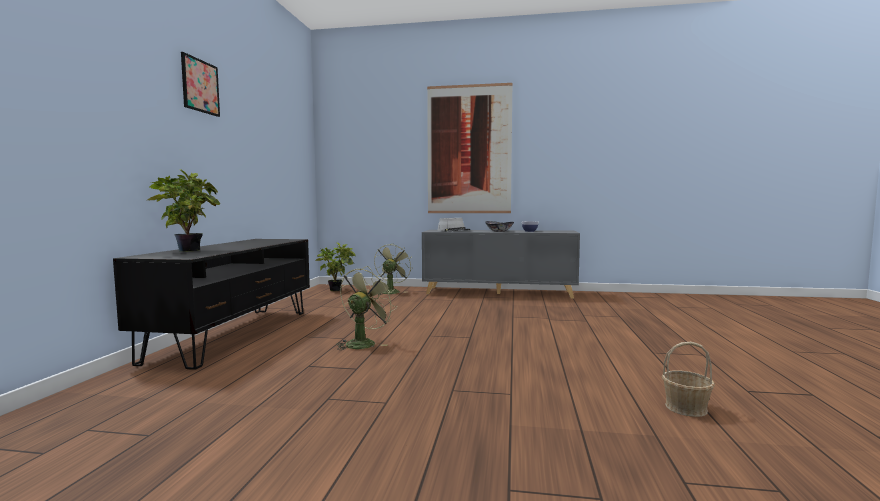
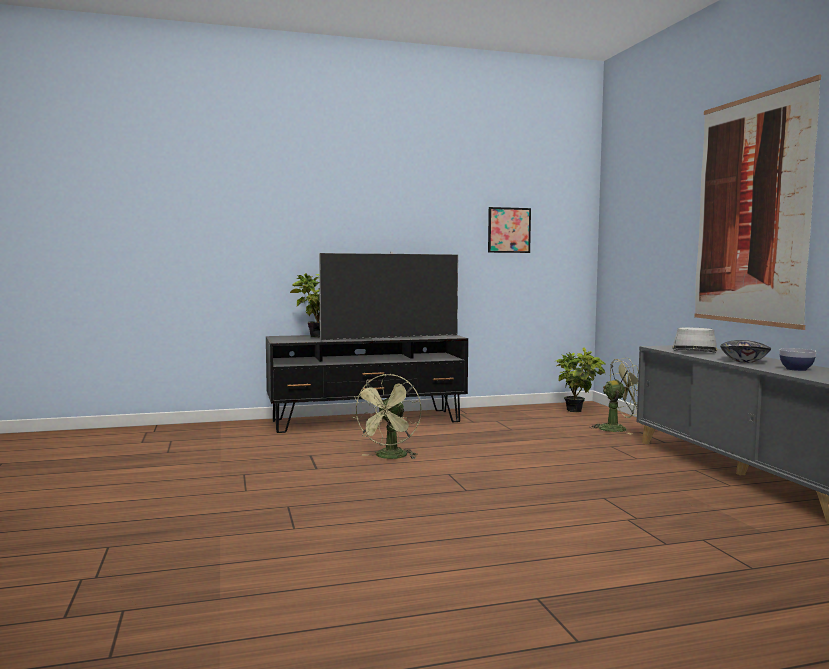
camera: 65 degrees right, 0 degrees up
picture [181,52,220,117] -> picture moved to [488,207,531,253]
green fan [337,266,397,350] -> green fan turned 105 degrees clockwise [352,374,421,459]
basket [662,342,715,417] -> none
none -> television [319,252,458,341]

